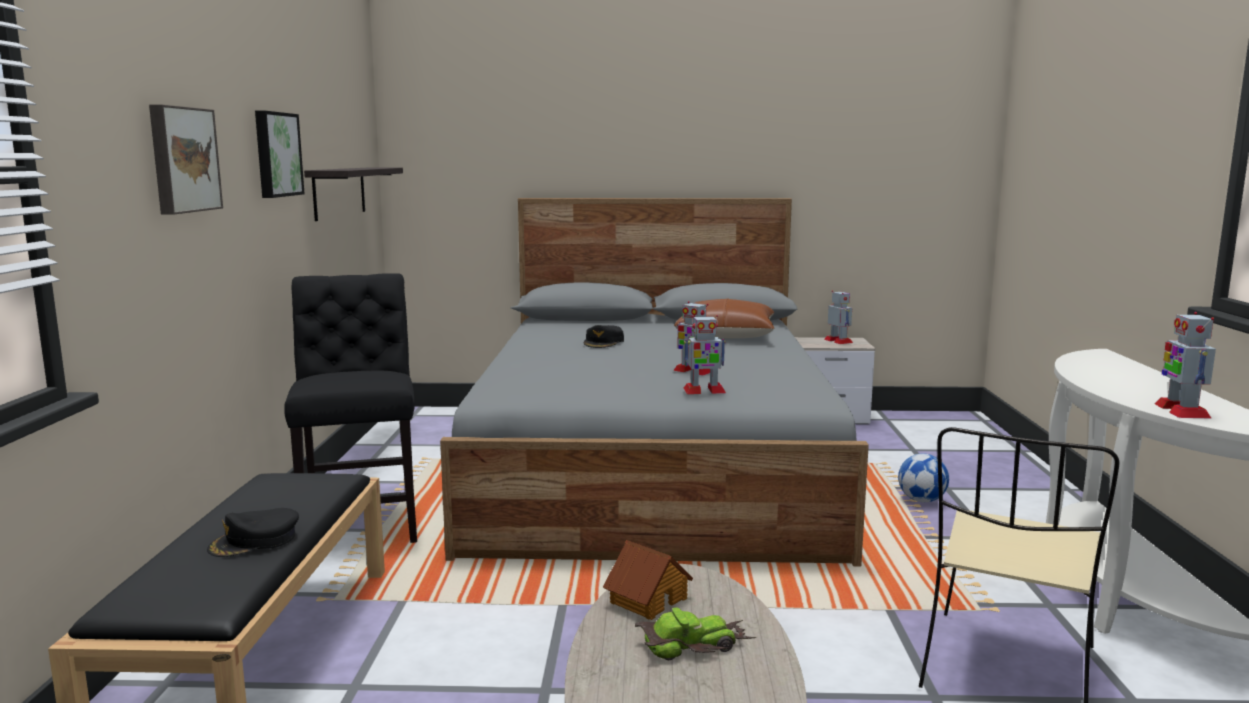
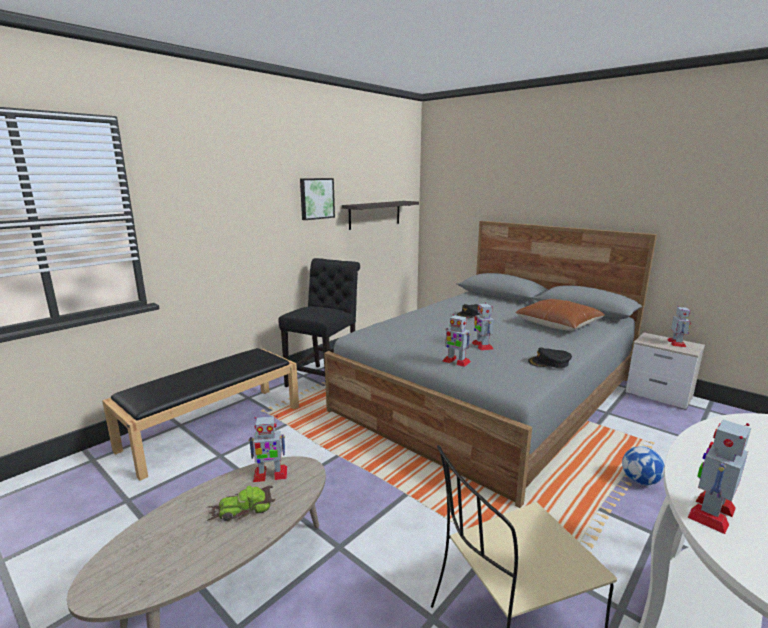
camera: 40 degrees right, 5 degrees up
picture [149,105,223,215] -> none
black cap [207,508,299,557] -> black cap moved to [528,347,572,368]
toy house [603,540,693,620] -> toy robot [249,415,287,482]
toy car [635,607,757,660] -> toy car turned 135 degrees clockwise [206,486,275,521]

